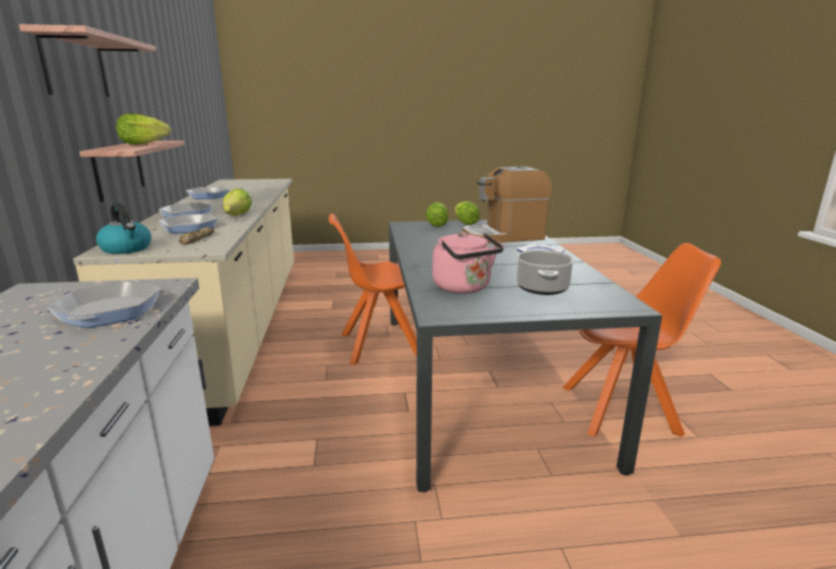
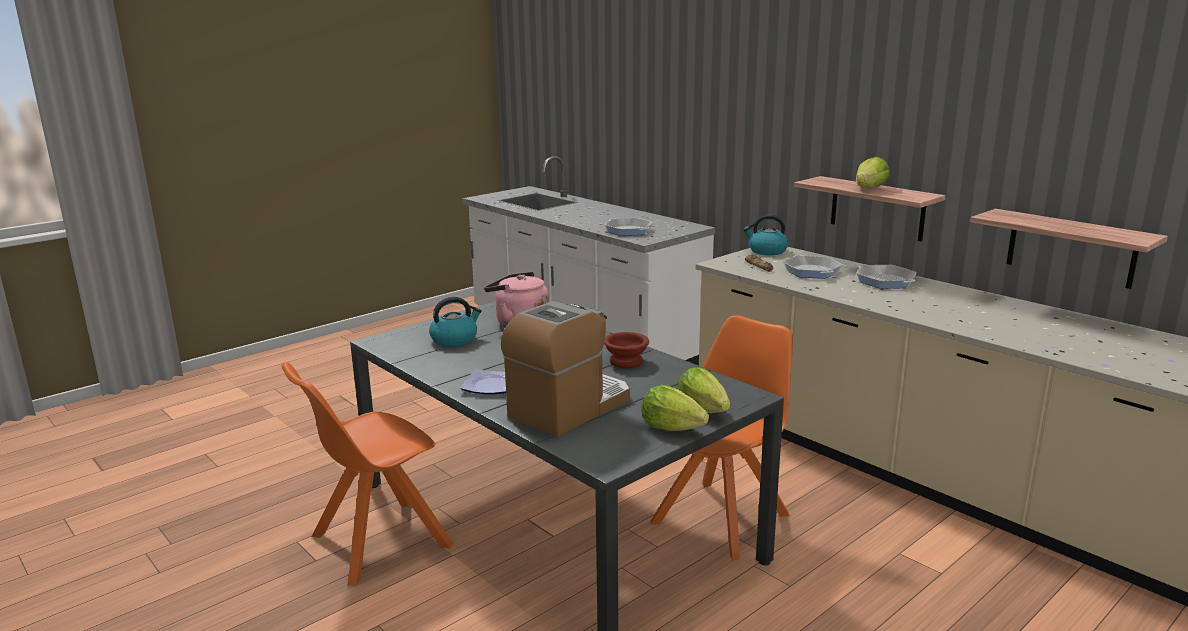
camera: 145 degrees right, 0 degrees up
shelf [19,24,156,97] -> shelf moved to [970,209,1168,289]
frying pan [186,187,230,199] -> none
lettuce [223,188,252,215] -> none
cooking pot [516,250,574,295] -> kettle [429,297,482,347]
none -> brown bowl [604,332,649,368]

